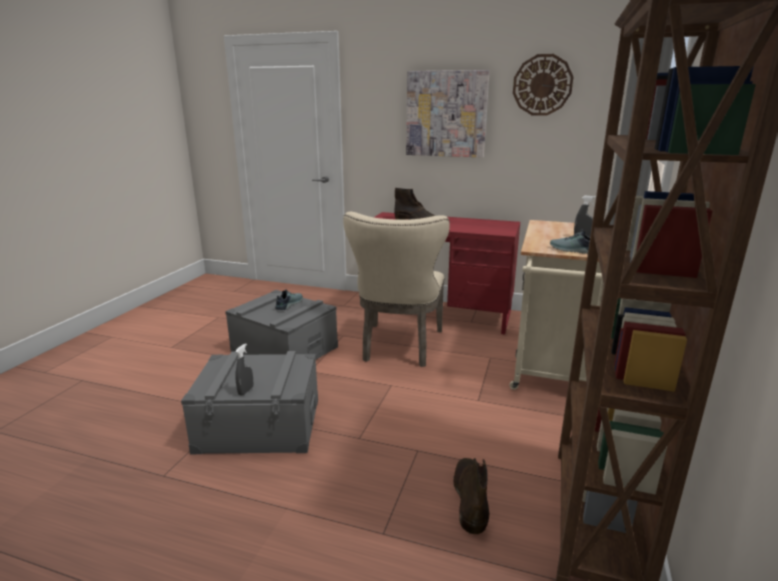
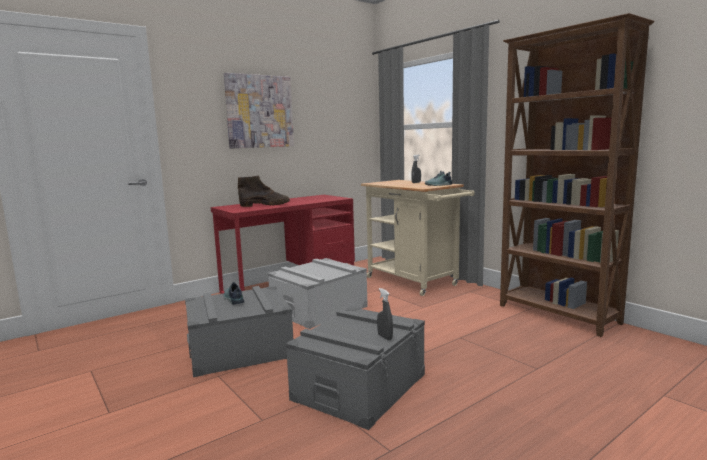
camera: 55 degrees left, 10 degrees down
beige chair [343,212,450,367] -> grey storage box [268,258,368,329]
brown boot [453,458,489,534] -> none
wall clock [513,54,573,116] -> none

